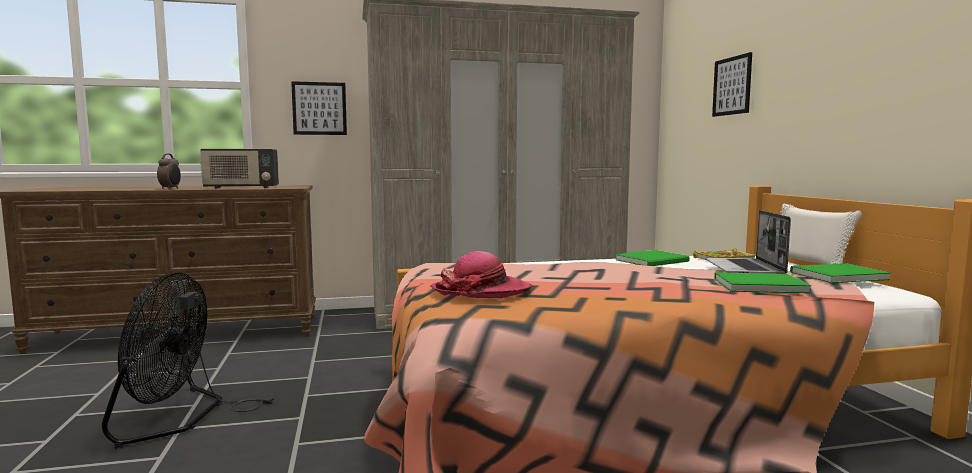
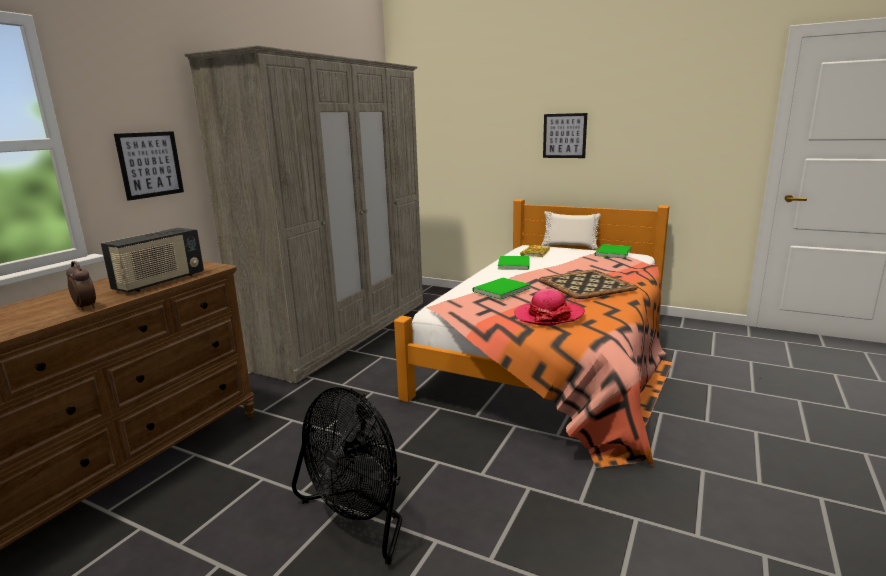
camera: 50 degrees left, 10 degrees up
laptop [705,210,791,274] -> none
picture [712,52,752,117] -> picture moved to [543,113,587,158]
green book [714,272,811,294] -> green book moved to [473,278,530,300]
none -> tray [539,270,638,299]

